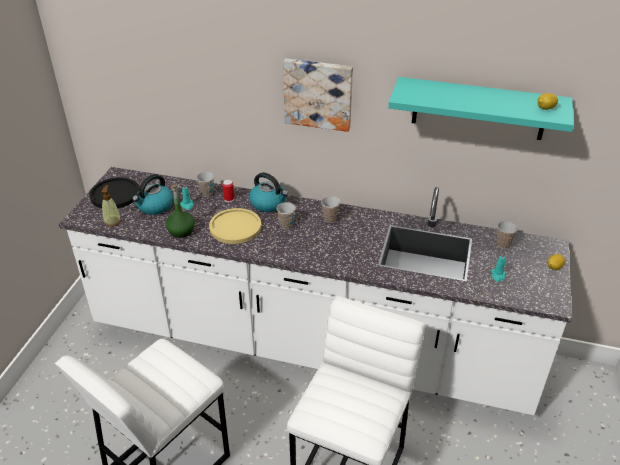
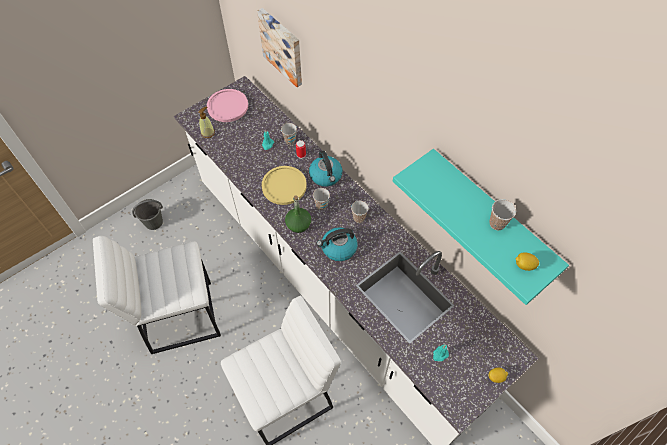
camera: 35 degrees right, 20 degrees up
black plate [89,177,139,209] -> pink plate [207,89,248,122]
kettle [132,174,173,215] -> kettle moved to [317,227,358,261]
green bottle [165,185,195,238] -> green bottle moved to [285,196,311,233]
picture [283,59,353,132] -> picture moved to [257,8,302,87]
cup [497,221,518,249] -> cup moved to [490,199,516,230]
none -> grey bucket [132,199,163,230]

